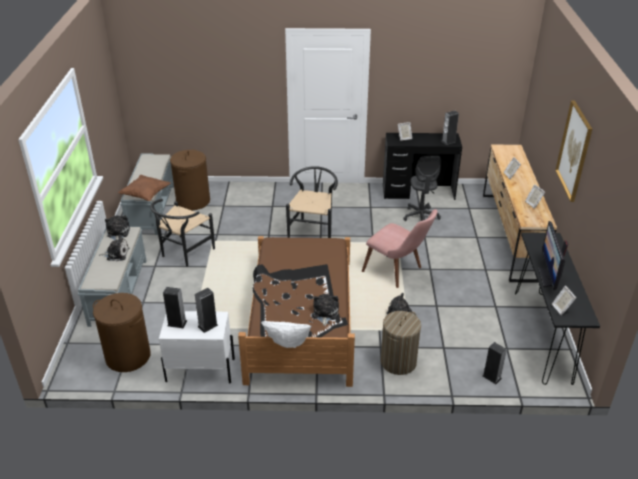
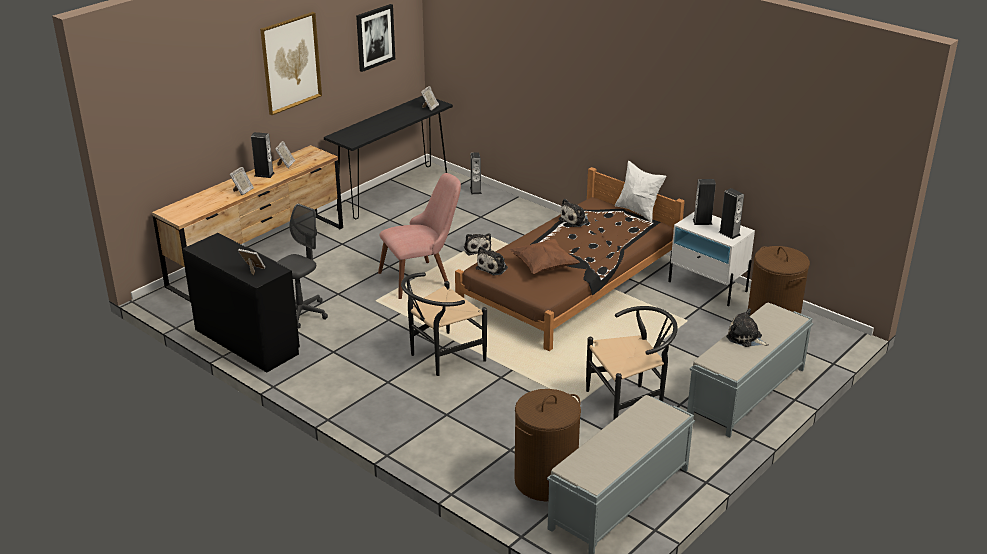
camera: 140 degrees left, 5 degrees down
plush toy [105,215,130,240] -> plush toy moved to [476,246,508,276]
brown pillow [118,175,171,201] -> brown pillow moved to [509,239,580,274]
pink chair [362,209,438,288] -> pink chair turned 75 degrees clockwise [378,173,461,299]
laundry basket [381,311,421,375] -> none
speaker [441,111,459,145] -> speaker moved to [251,132,274,178]
monitor [538,221,568,290] -> none
none -> picture [356,4,395,72]

